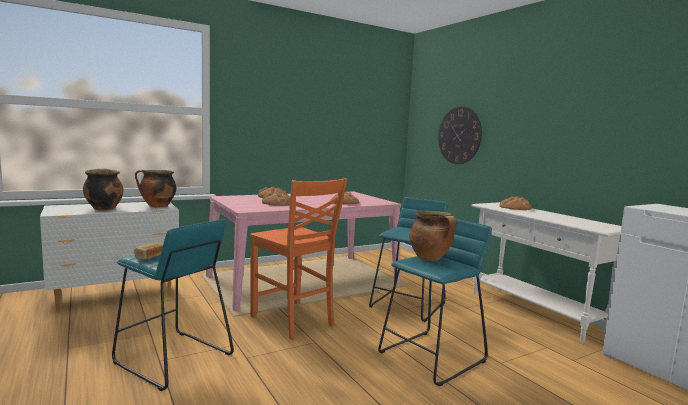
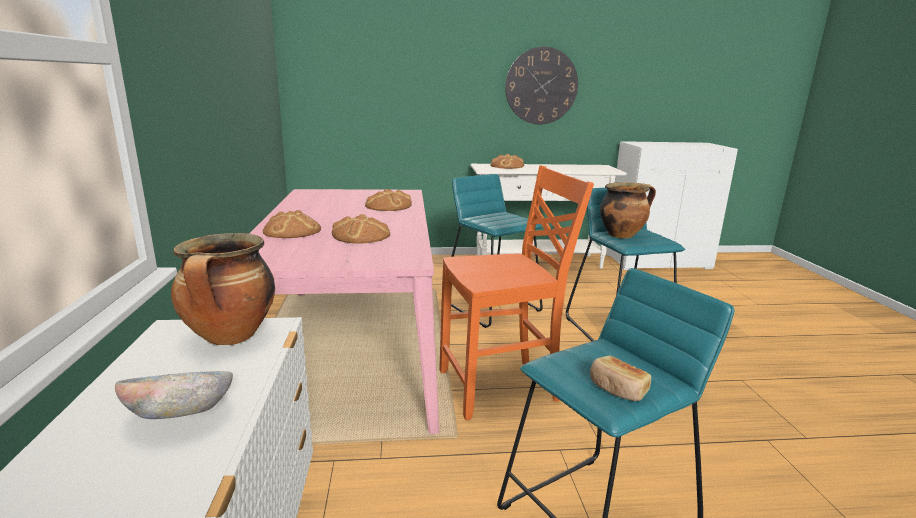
camera: 65 degrees left, 10 degrees up
cooking pot [83,169,124,211] -> bowl [115,371,233,419]
wall clock [438,106,482,164] -> wall clock moved to [505,47,578,124]

